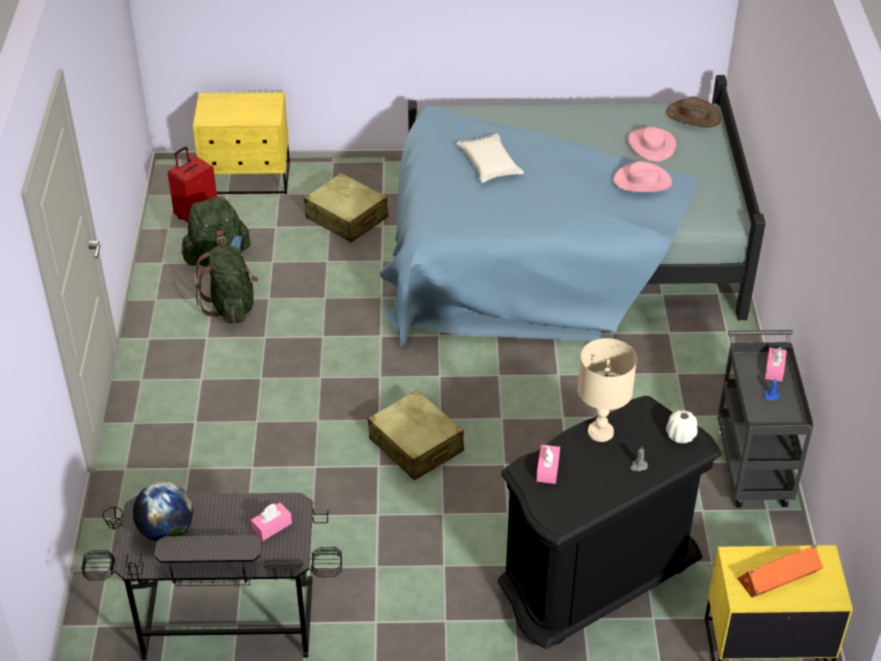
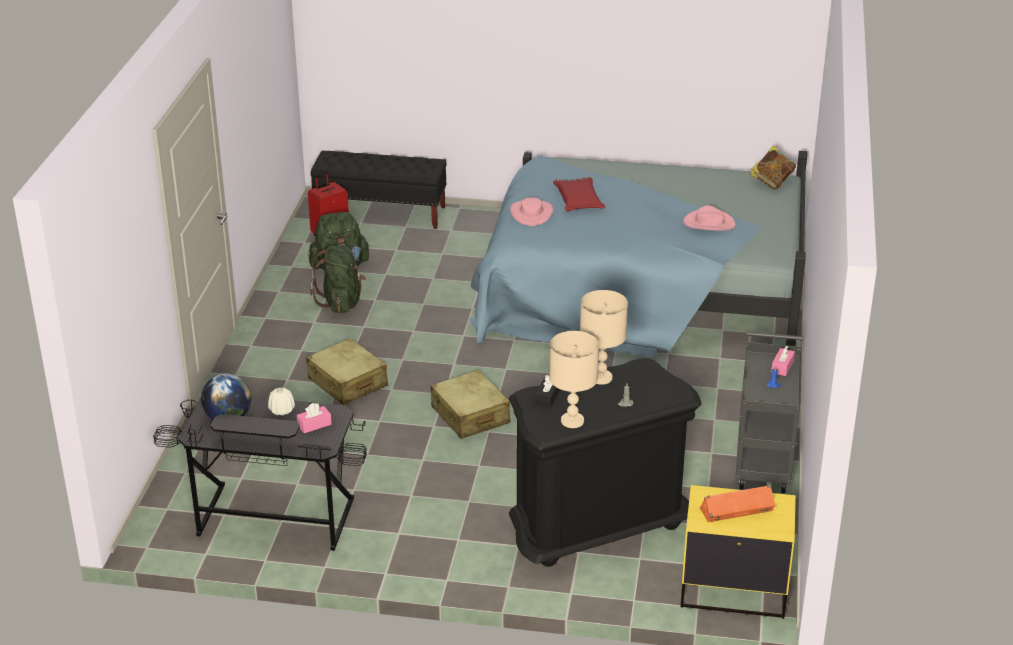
camera: 10 degrees right, 10 degrees down
yellow nightstand [193,92,290,194] -> black bench [311,151,447,229]
beige suitcase [304,173,388,243] -> beige suitcase moved to [306,338,388,405]
white pillow [456,134,524,183] -> red pillow [553,177,605,211]
pink tissue box [536,445,560,484] -> black tissue box [535,375,560,408]
pink hat [628,127,676,162] -> pink hat moved to [510,197,553,226]
brown hat [666,96,721,127] -> book [750,146,796,190]
white vase [666,410,698,443] -> white vase moved to [268,388,295,416]
none -> beige table lamp [549,331,599,428]

